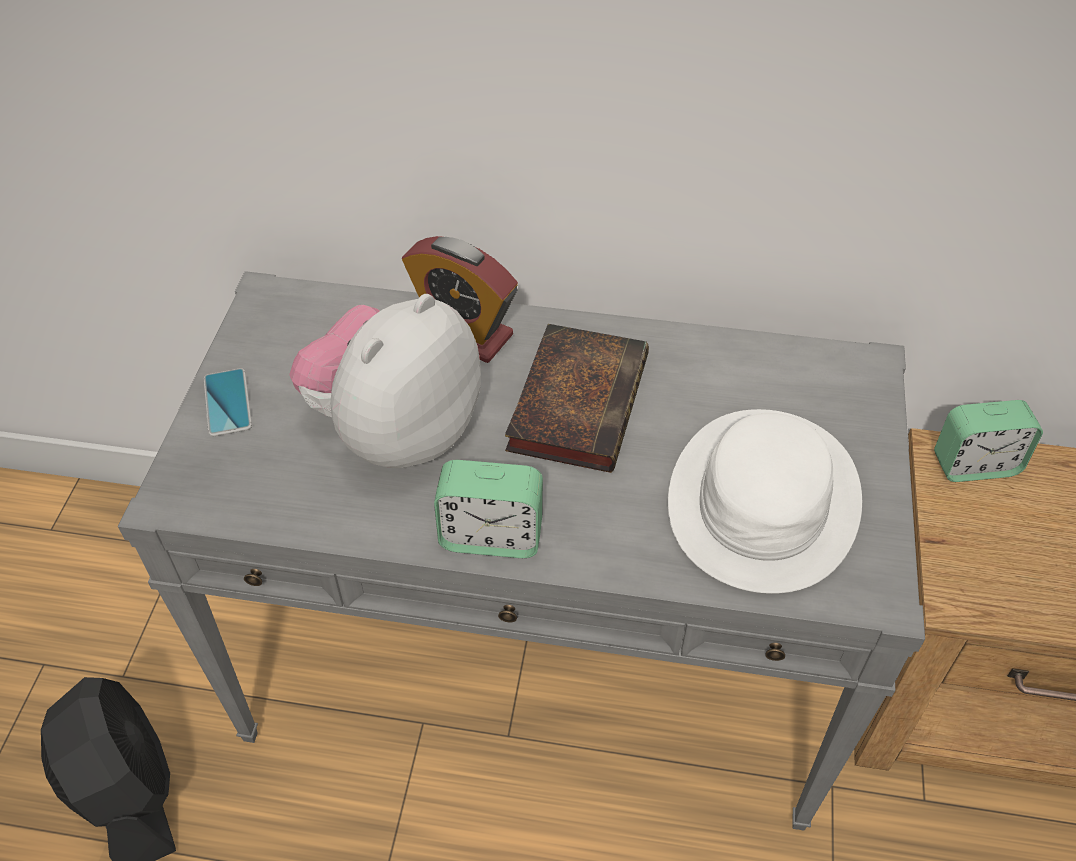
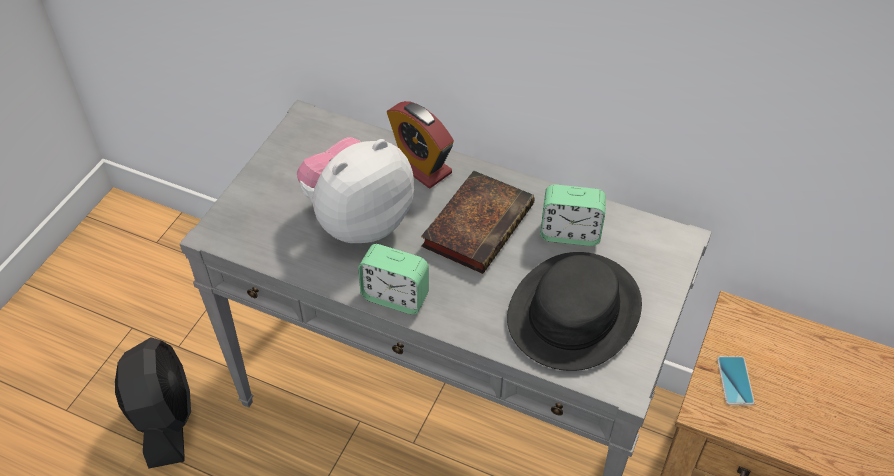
camera: 15 degrees right, 0 degrees up
phone [204,368,252,436] -> phone moved to [717,356,755,405]
white hat [668,409,862,594] -> black hat [507,252,642,371]
alarm clock [934,400,1043,482] -> alarm clock moved to [541,185,606,246]

